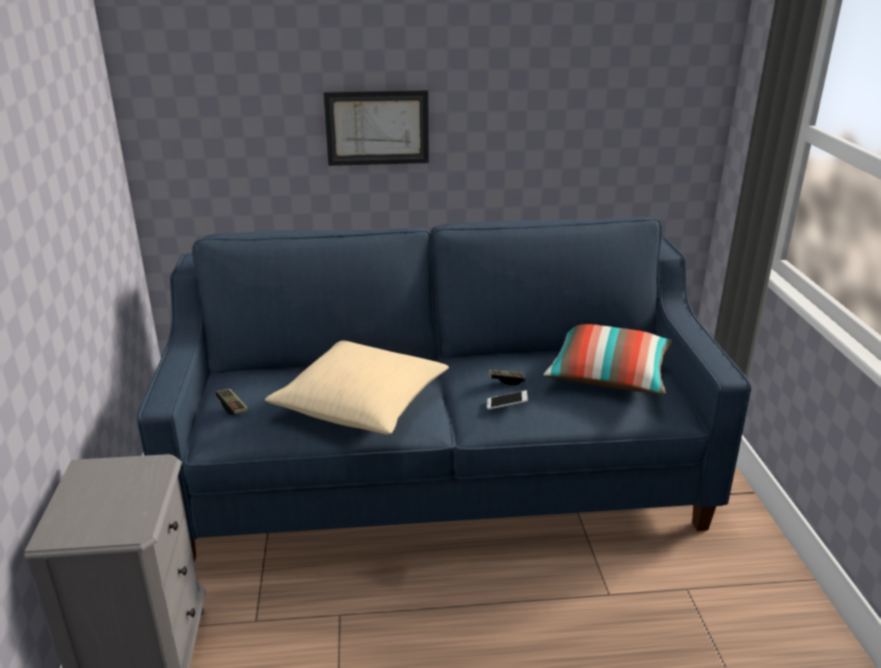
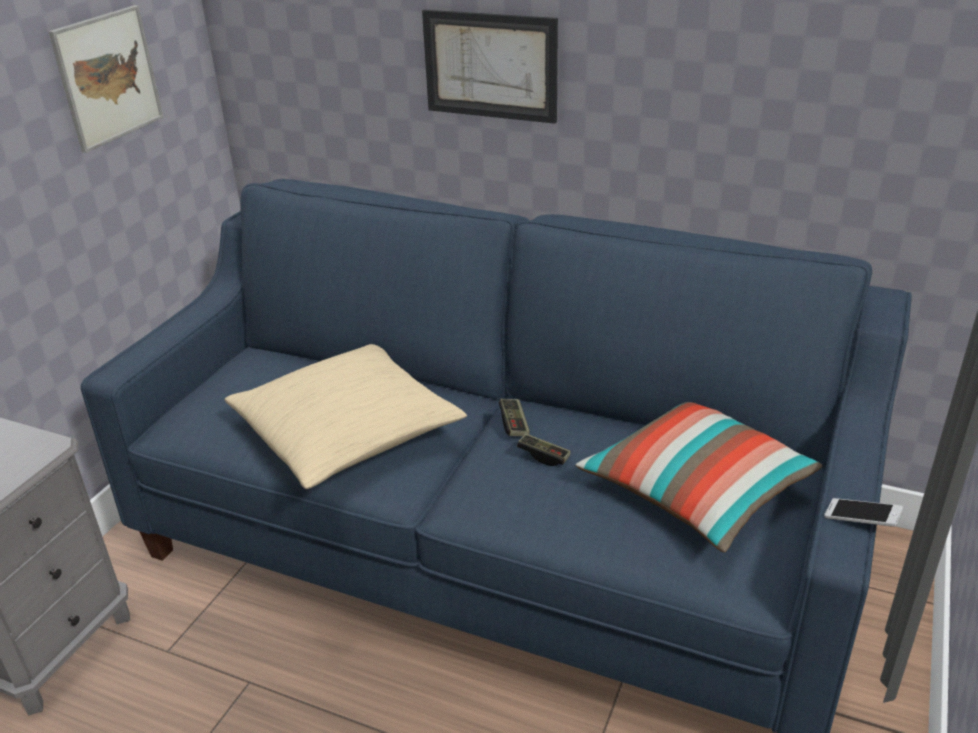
camera: 30 degrees right, 5 degrees up
game controller [216,389,248,415] -> game controller moved to [499,399,530,436]
phone [487,390,528,410] -> phone moved to [824,498,903,527]
none -> picture [48,5,163,153]

